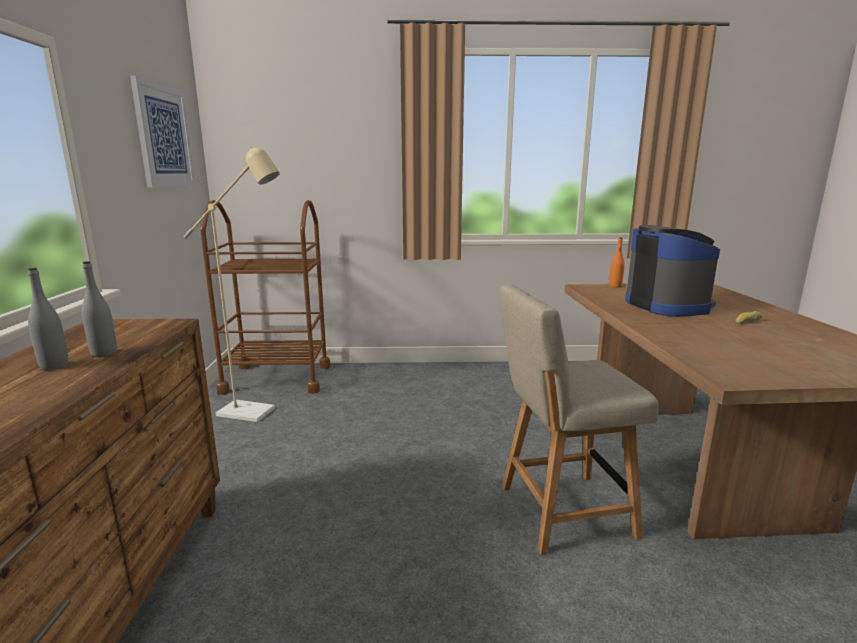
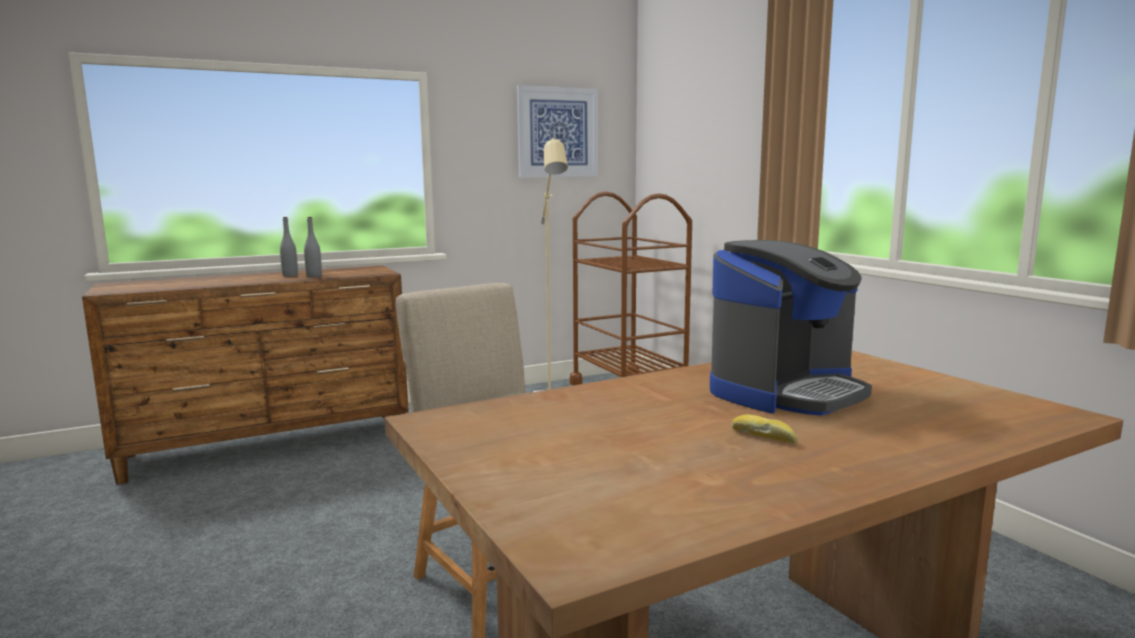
camera: 65 degrees right, 5 degrees down
orange bottle [609,237,625,288] -> none

